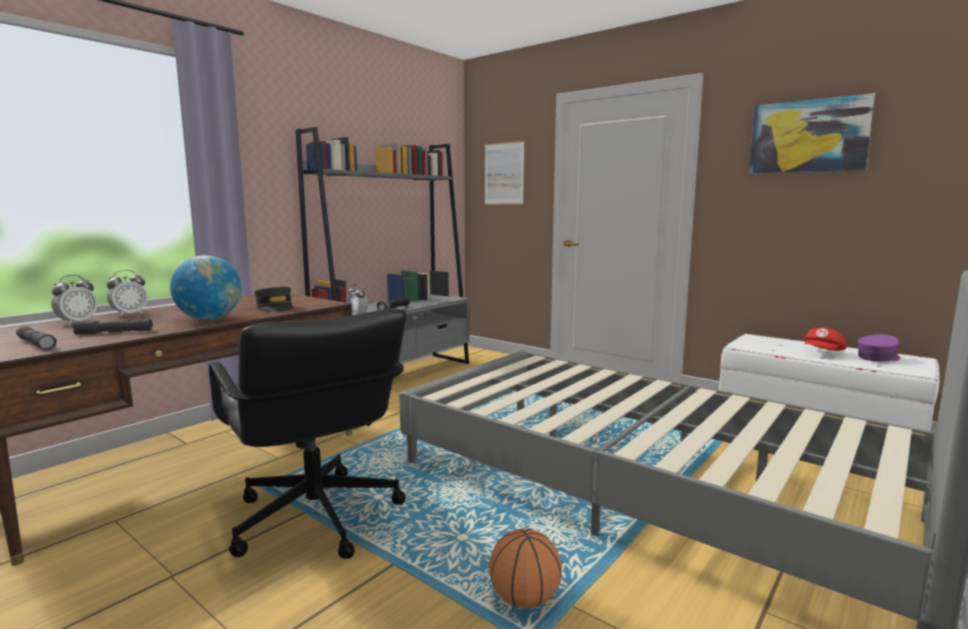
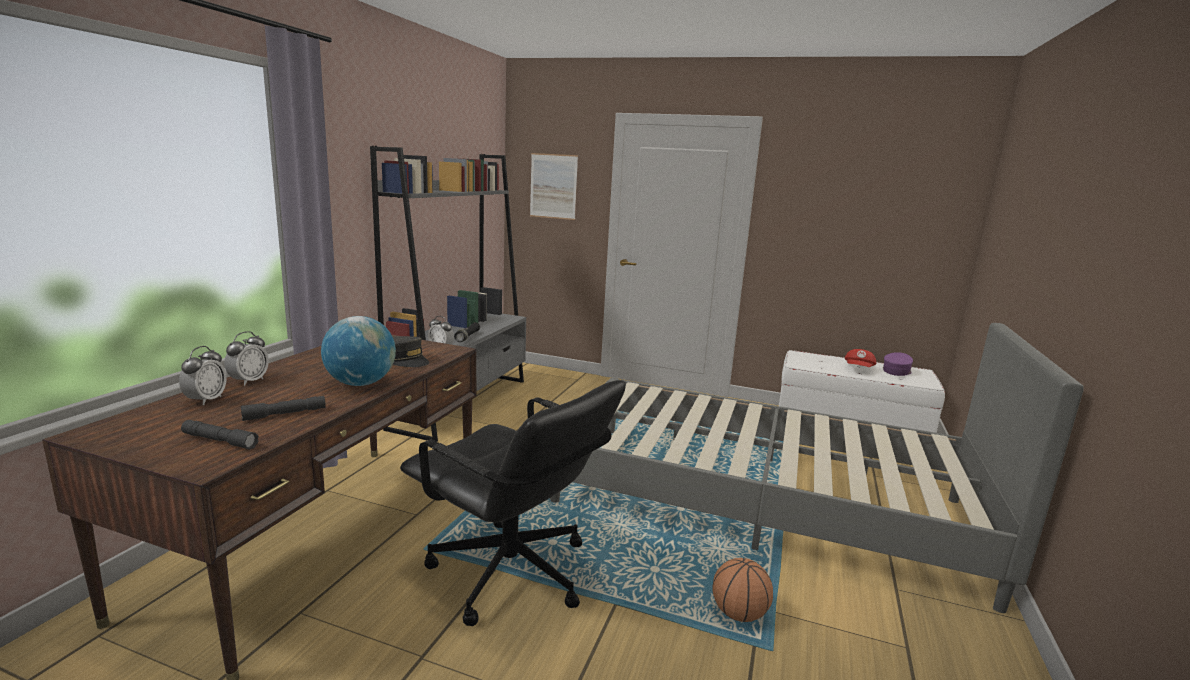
camera: 20 degrees left, 5 degrees up
picture [749,93,876,174] -> none

